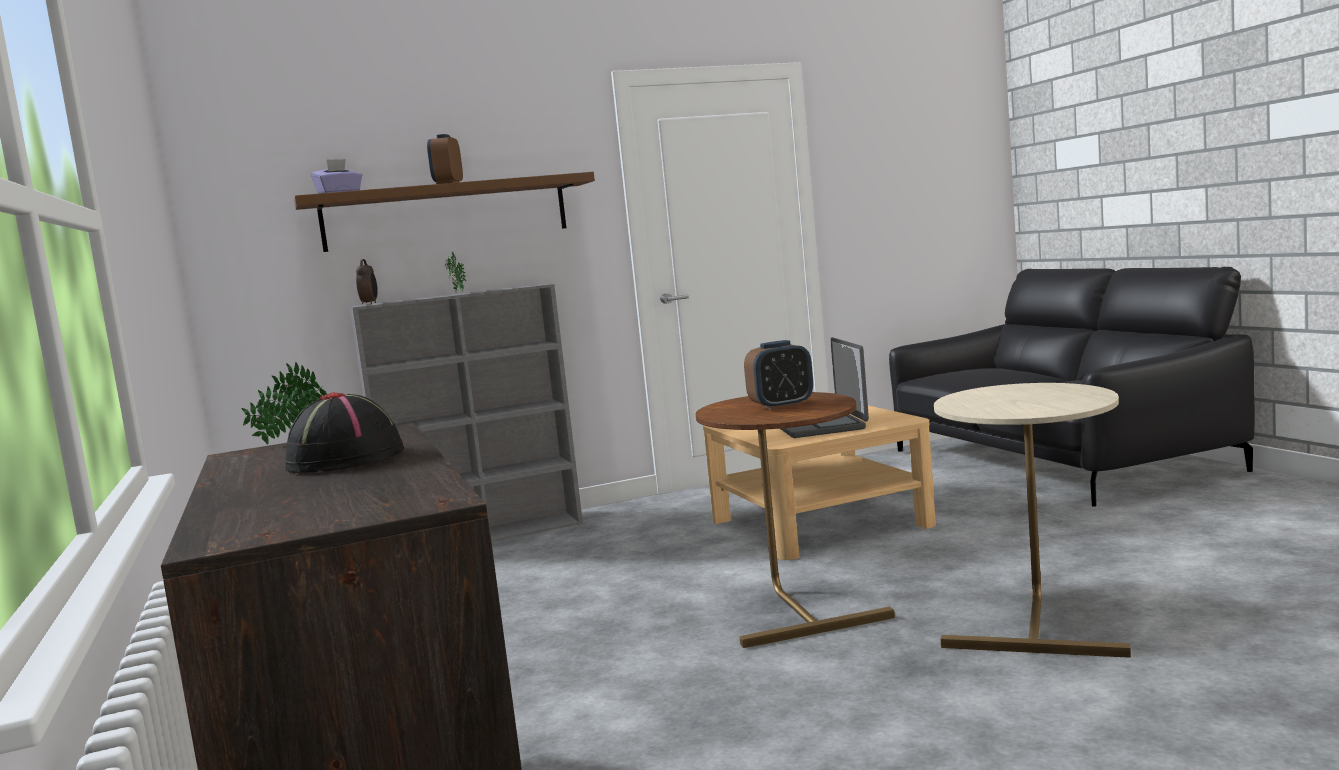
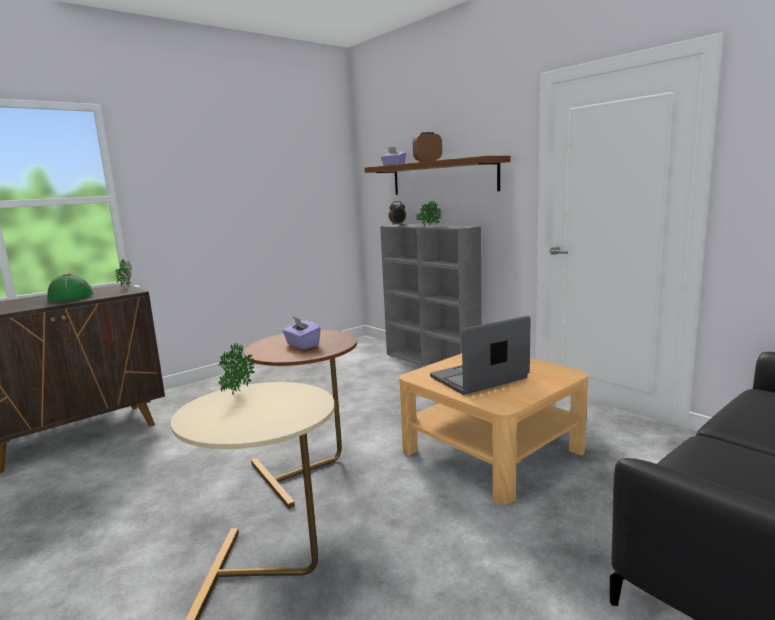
camera: 70 degrees right, 5 degrees up
black hat [285,392,404,473] -> green hat [47,274,93,302]
alarm clock [744,340,813,410] -> purple tissue box [282,317,321,350]
none -> potted plant [218,342,255,398]

